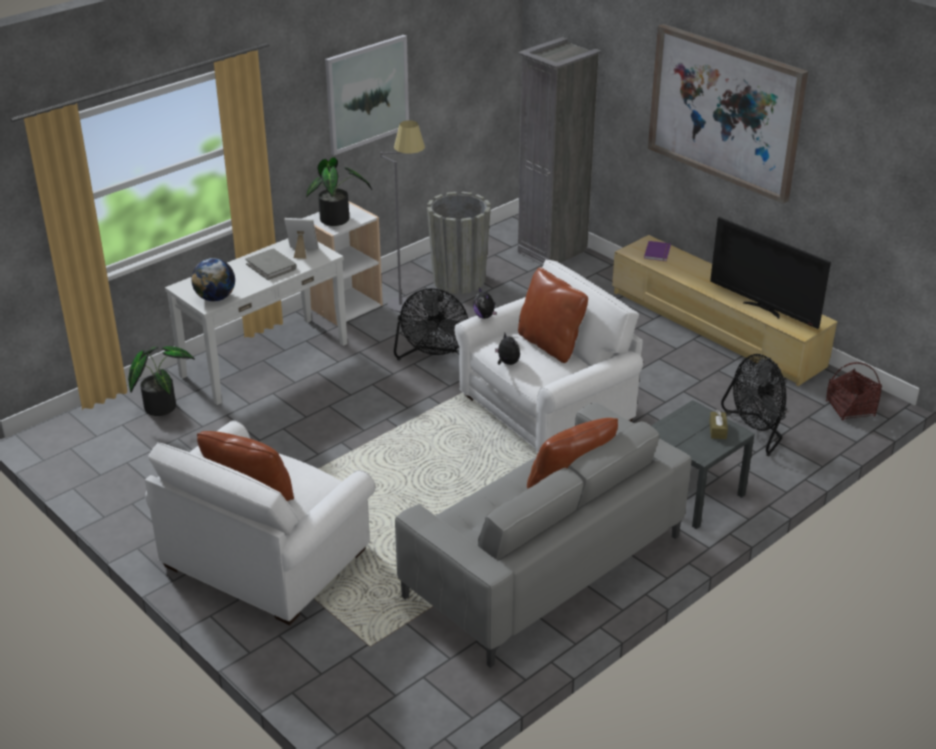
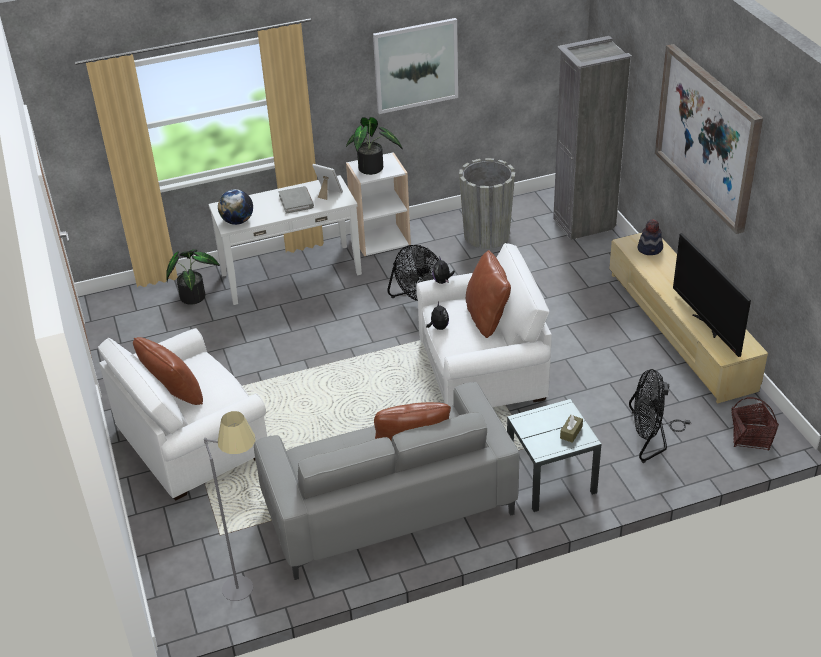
camera: 25 degrees right, 5 degrees up
grey floor lamp [380,120,425,312] -> grey floor lamp moved to [204,411,256,601]
purple book [644,241,671,261] -> hat [637,219,663,255]

